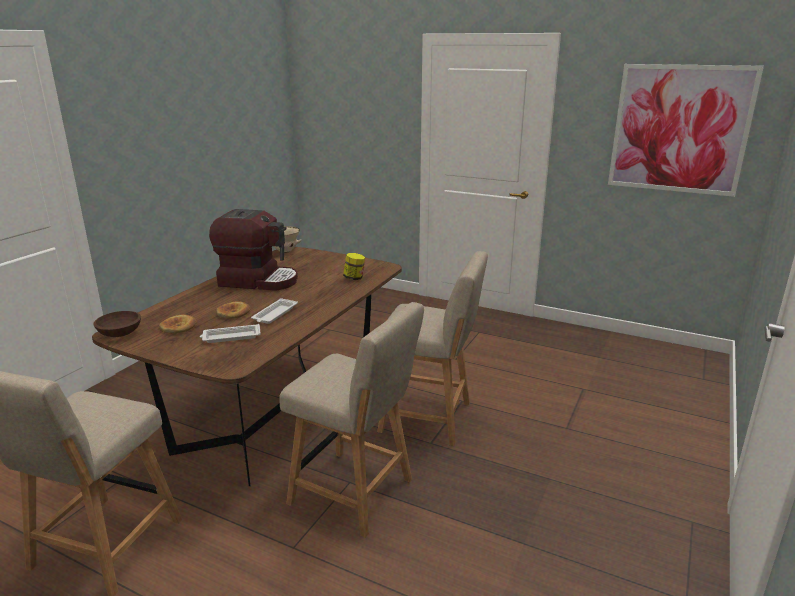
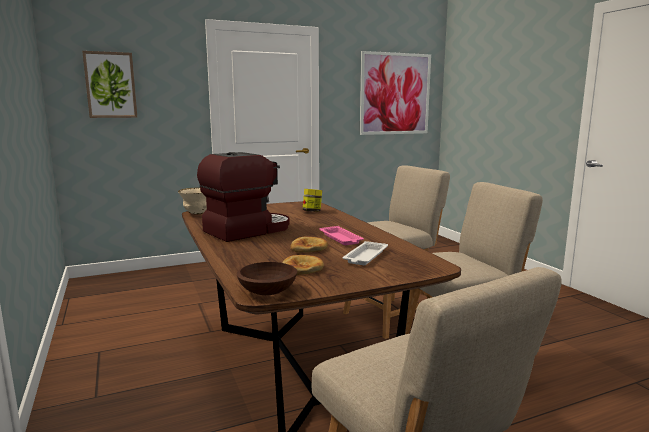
camera: 50 degrees left, 10 degrees down
white tray [251,298,298,324] -> pink tray [320,226,364,245]
none -> picture [82,51,137,118]

